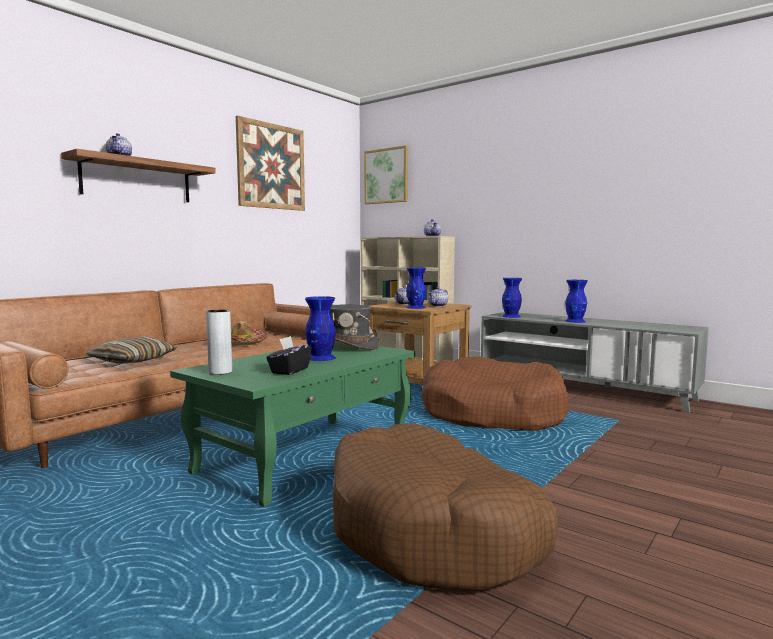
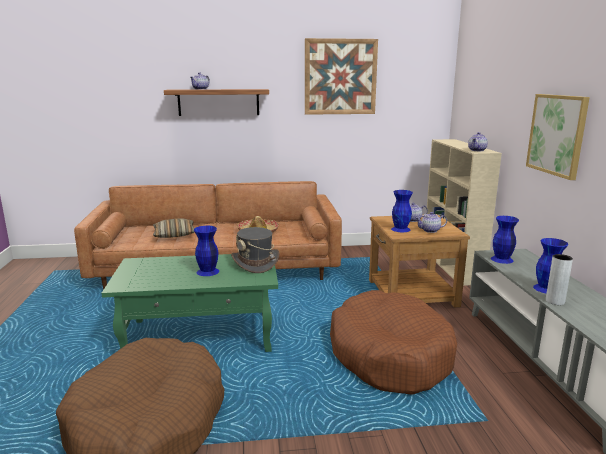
camera: 45 degrees right, 10 degrees up
grey vase [206,310,232,375] -> grey vase moved to [546,254,573,305]
black tissue box [266,336,312,375] -> none
picture [364,145,408,204] -> picture moved to [526,94,590,180]

